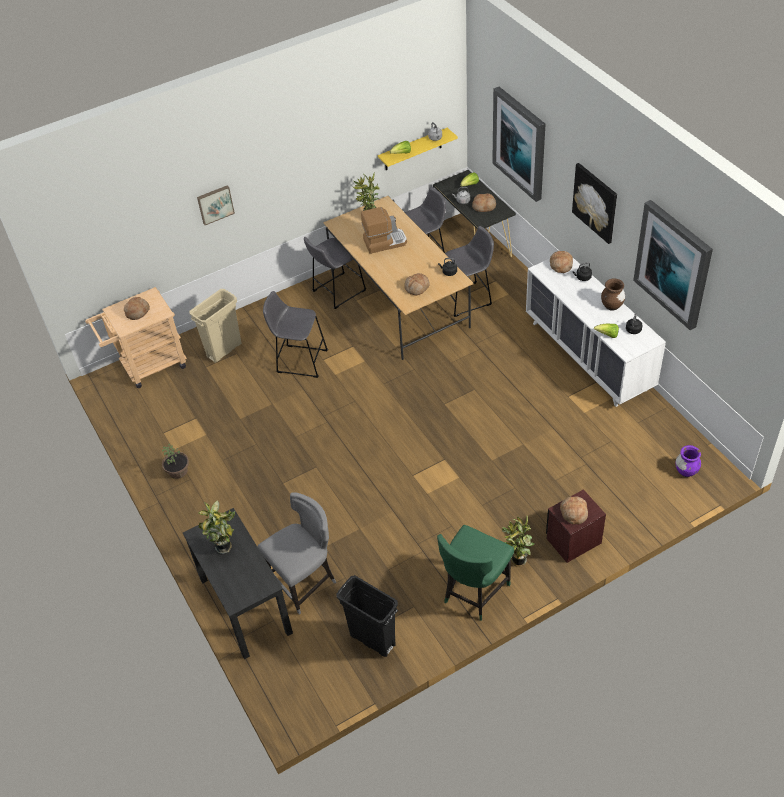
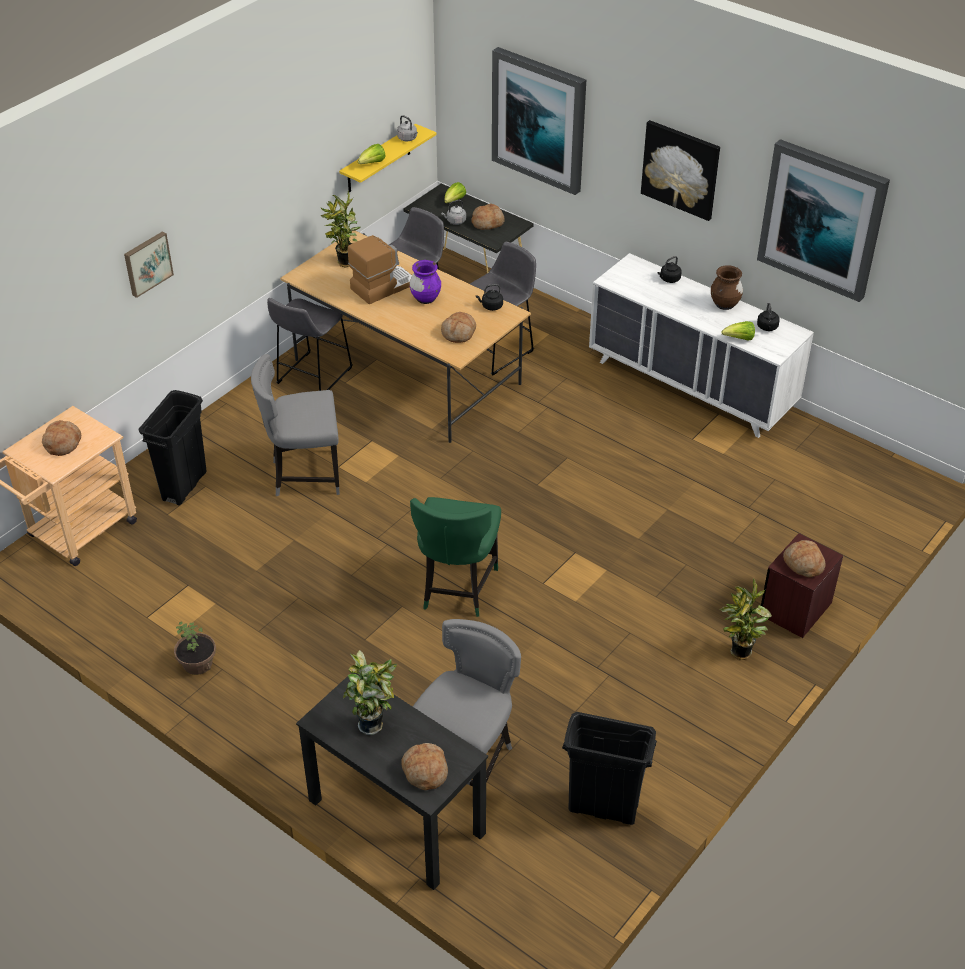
camera: 25 degrees left, 5 degrees down
beige trash can [189,289,241,363] -> black trash can [138,390,207,505]
grey stool [263,291,328,378] -> grey chair [251,354,340,496]
green chair [437,525,514,621] -> green chair moved to [410,497,501,617]
bread [550,251,573,273] -> bread moved to [401,743,448,790]
purple vase [676,445,701,477] -> purple vase moved to [410,260,441,304]

